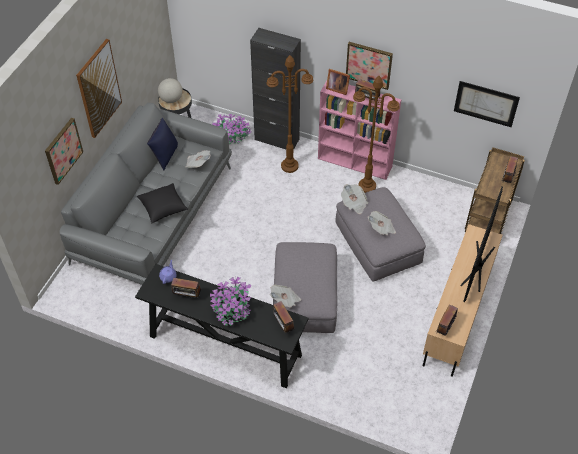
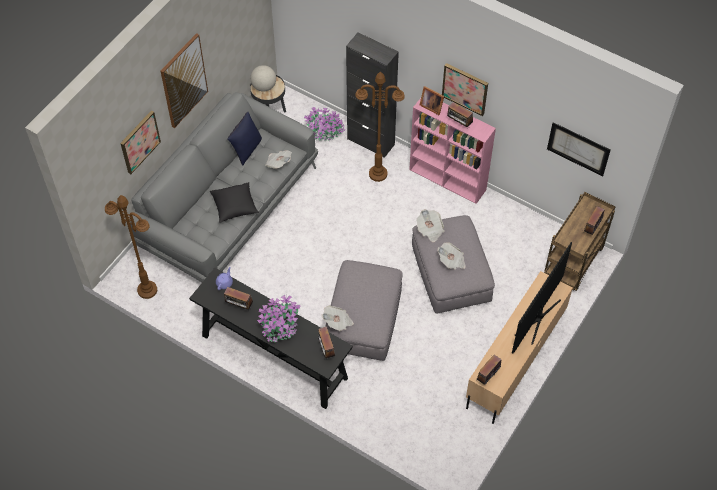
camera: 10 degrees right, 5 degrees up
brown floor lamp [353,76,400,193] -> brown floor lamp moved to [105,195,157,299]

